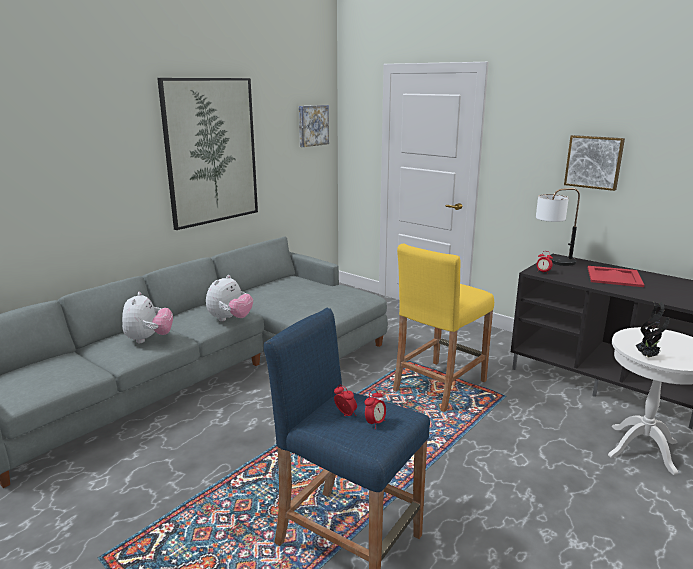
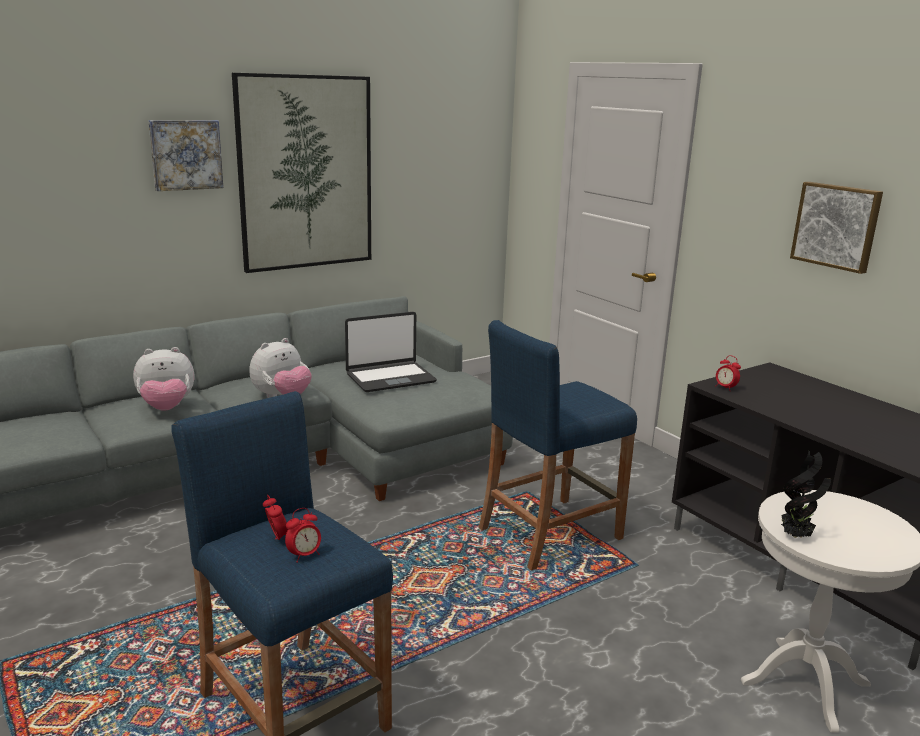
camera: 15 degrees right, 0 degrees up
plush toy [122,292,173,343] -> plush toy turned 60 degrees clockwise [133,347,194,411]
picture [299,105,329,147] -> picture moved to [148,120,223,191]
yellow stool [393,243,494,412] -> blue stool [479,320,637,571]
table lamp [536,188,580,266] -> none
red tray [588,266,644,287] -> none
none -> laptop [345,312,437,392]

